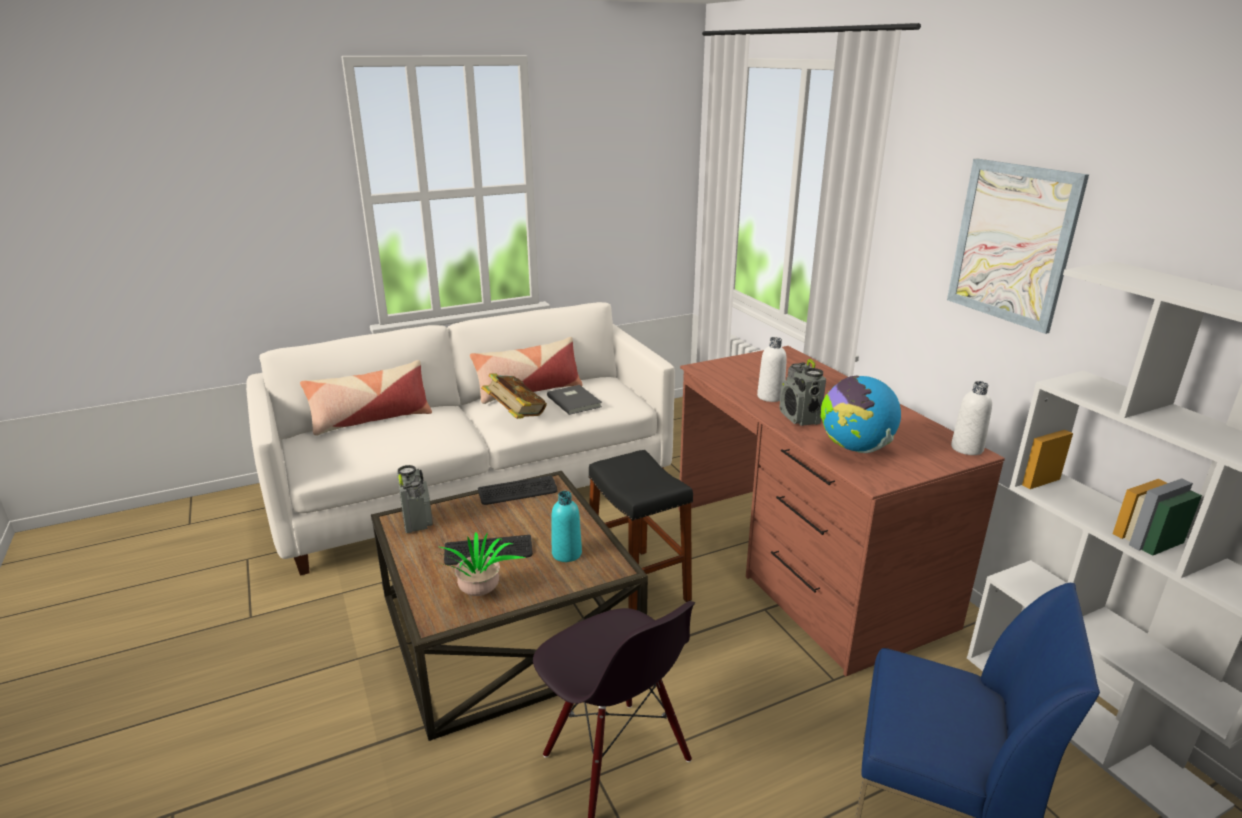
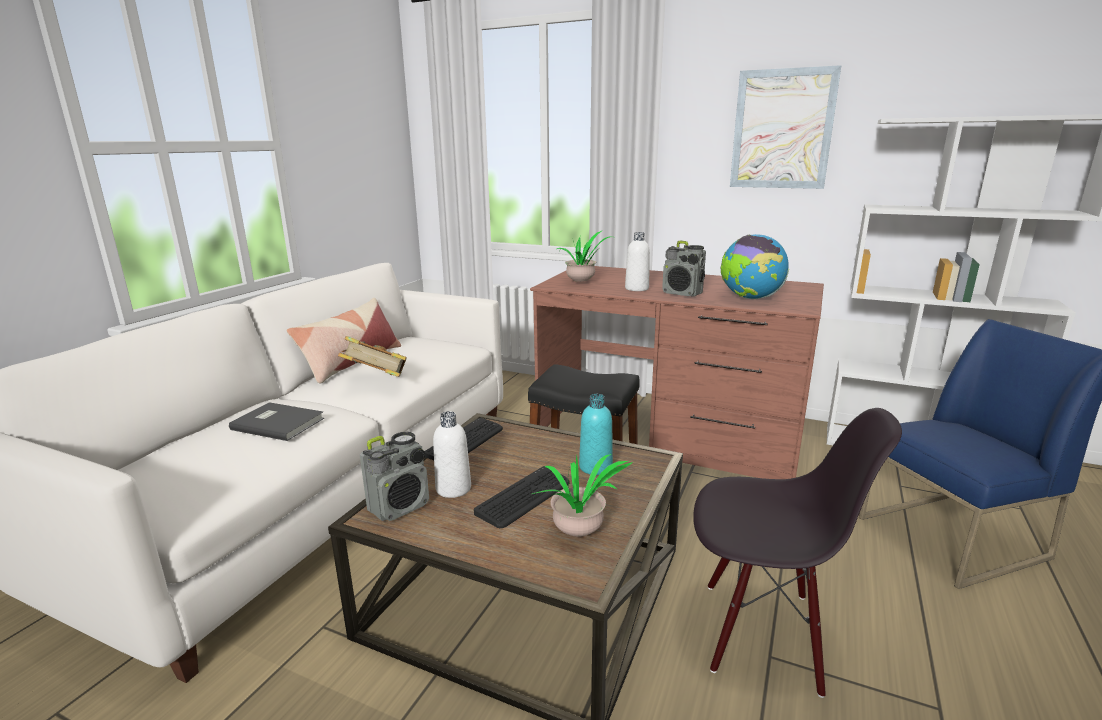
camera: 40 degrees left, 5 degrees down
pillow [300,360,432,436] -> none
radio [397,465,433,533] -> radio turned 105 degrees clockwise [360,432,429,521]
grey book [547,385,602,415] -> grey book moved to [229,402,324,441]
white bottle [951,381,992,455] -> white bottle moved to [433,411,471,498]
none -> potted plant [557,231,610,282]

